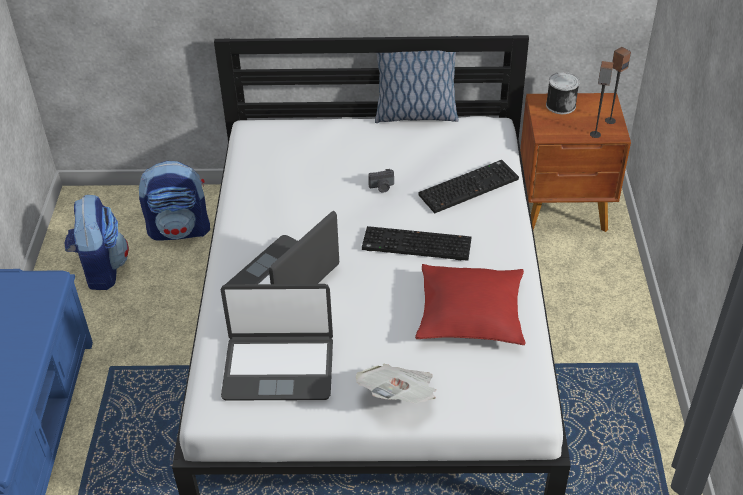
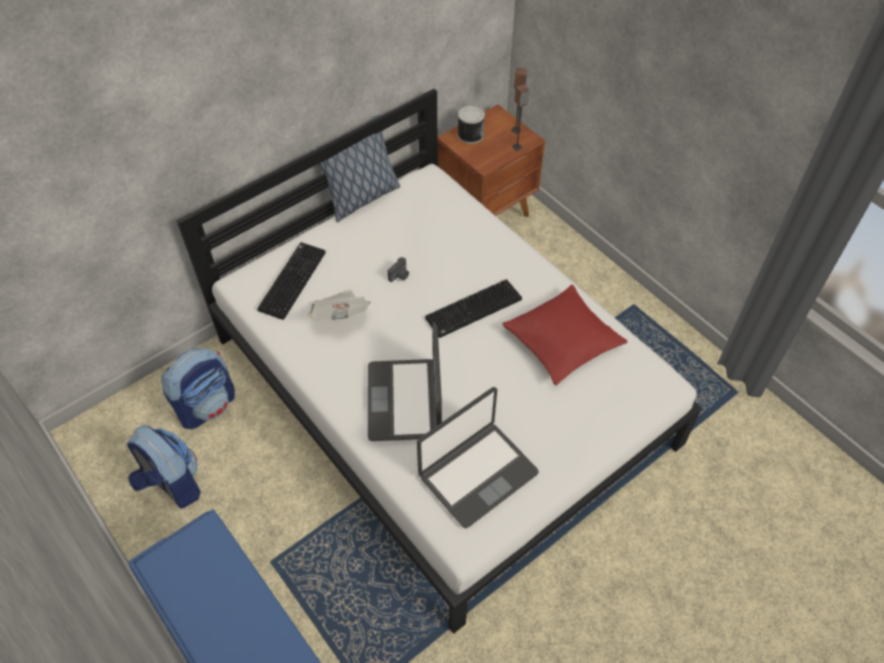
camera: 40 degrees left, 10 degrees up
newspaper [356,364,436,404] -> newspaper moved to [308,290,371,322]
keyboard [419,160,519,213] -> keyboard moved to [257,242,326,320]

